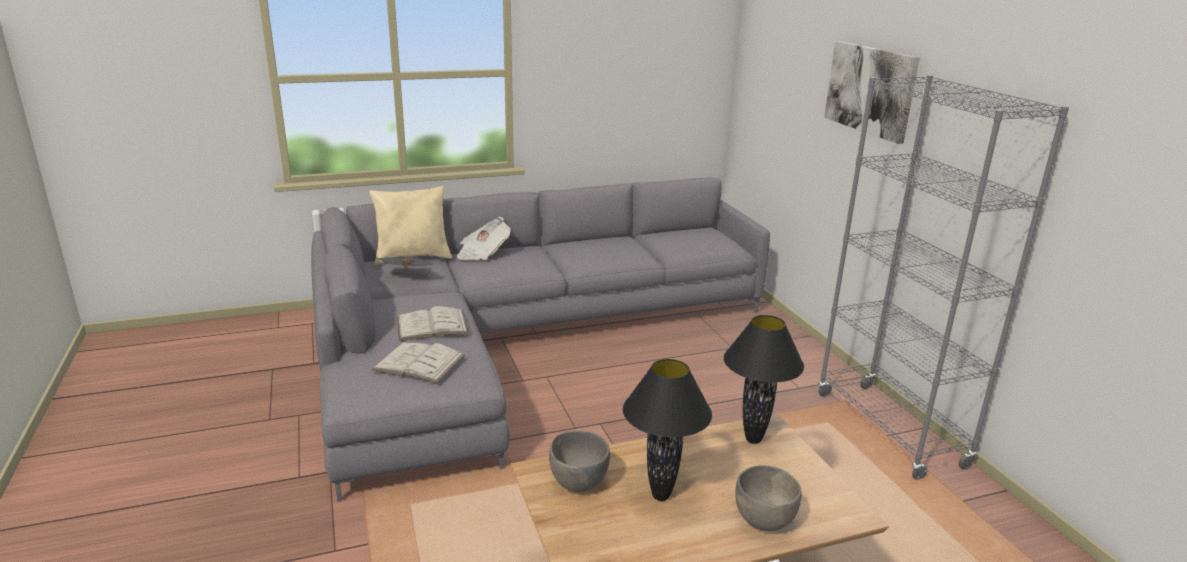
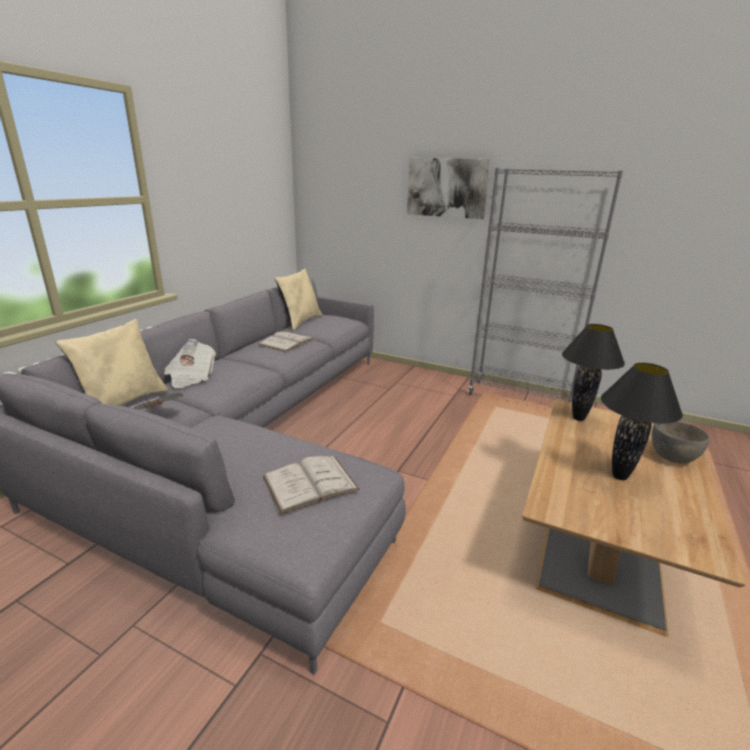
camera: 45 degrees left, 0 degrees up
white book [397,306,469,341] -> white book moved to [259,332,313,352]
grey bowl [549,430,610,492] -> none
none -> beige pillow [275,268,322,330]

